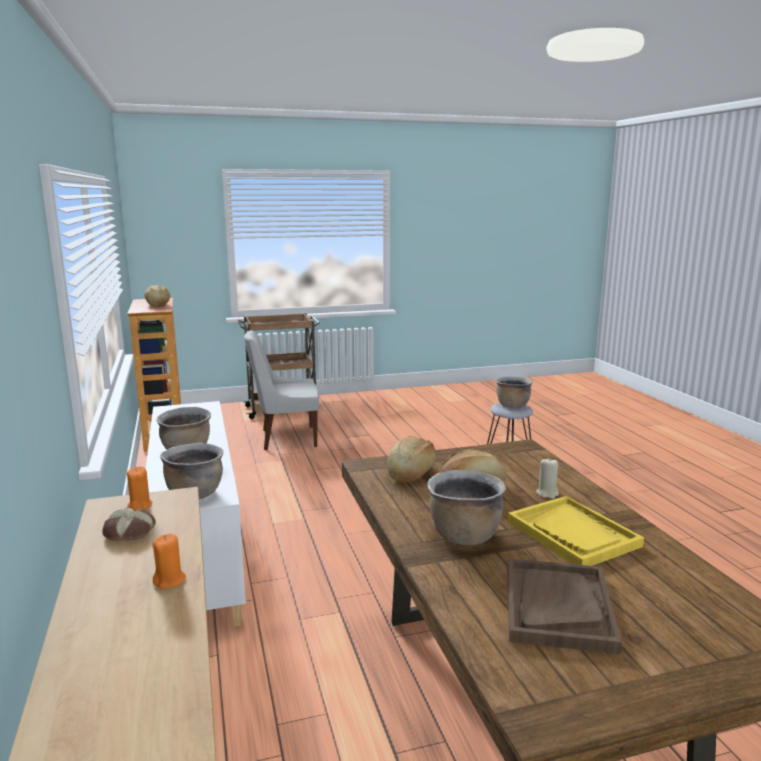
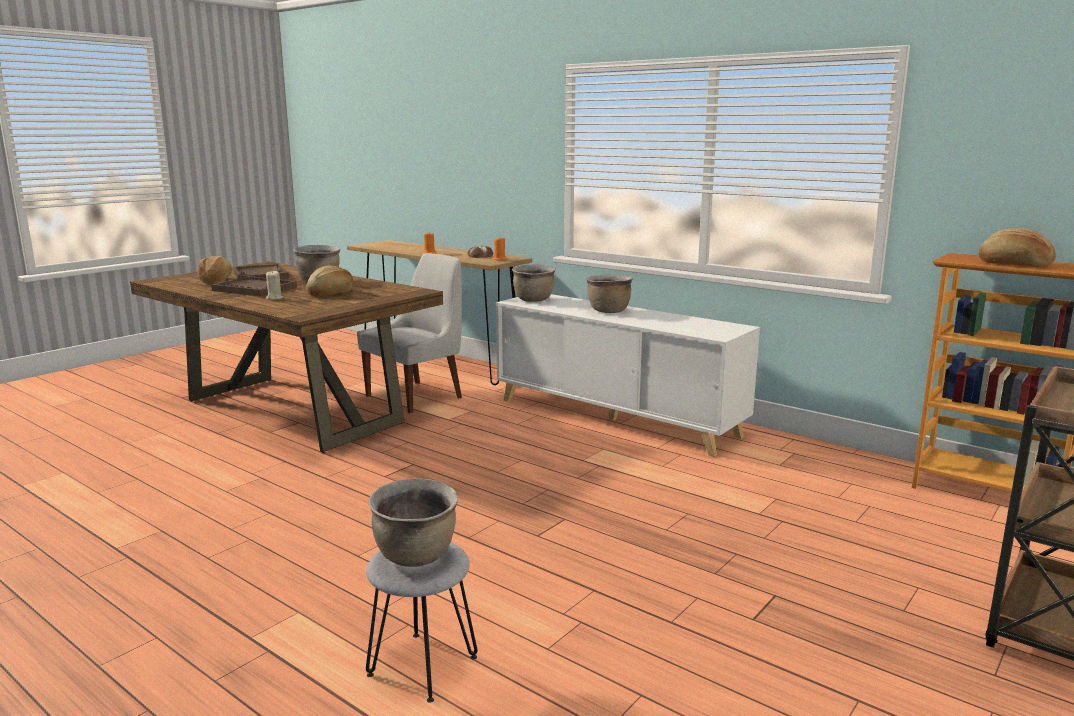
camera: 145 degrees right, 0 degrees up
white chair [244,330,319,450] -> white chair moved to [357,253,462,413]
bread [387,436,436,482] -> bread moved to [197,256,232,285]
yellow tray [508,496,644,566] -> brown tray [211,276,297,297]

